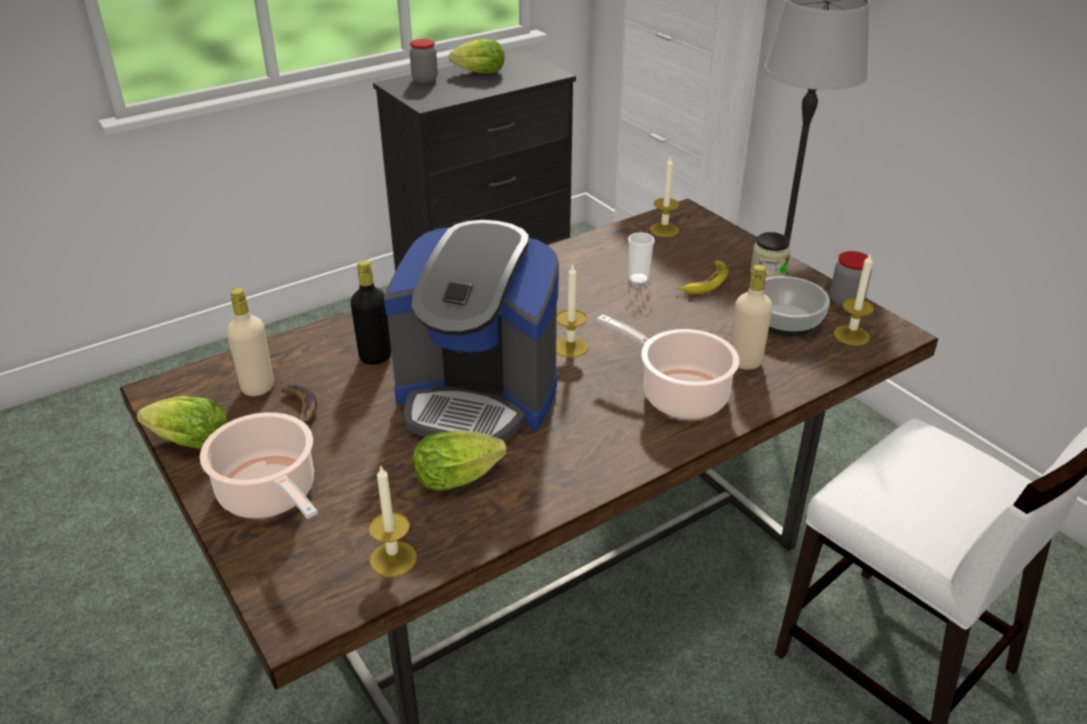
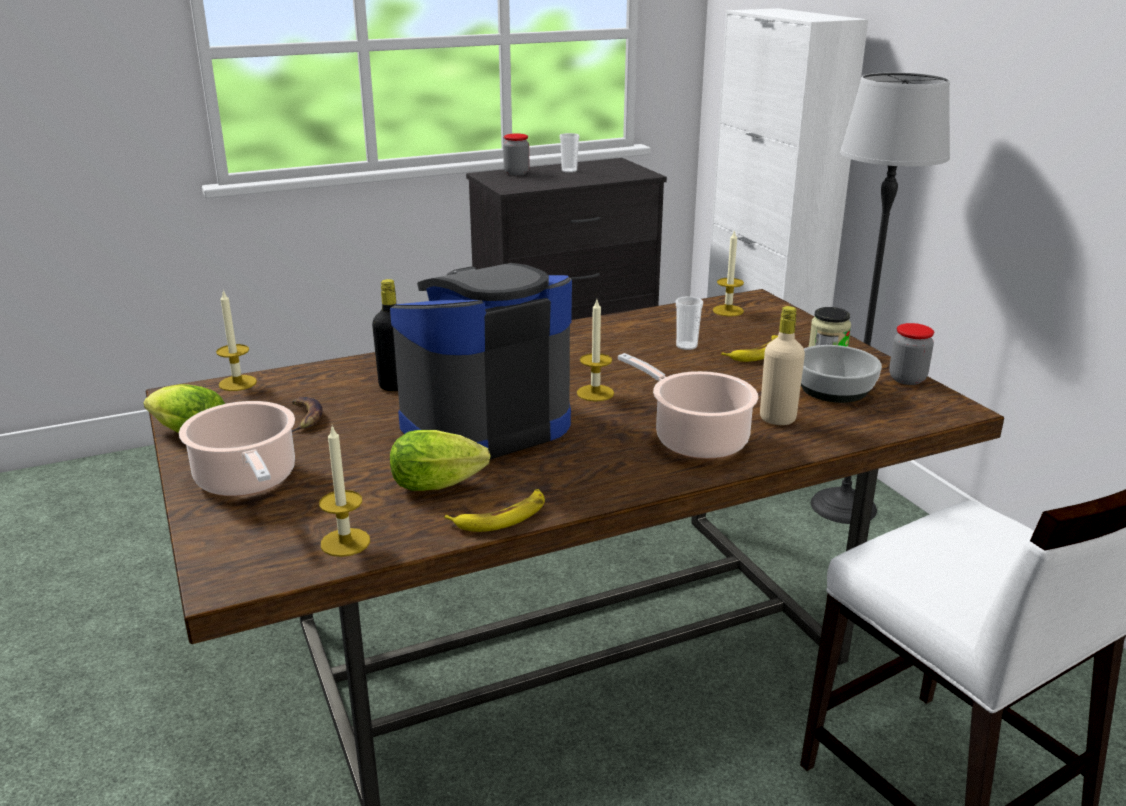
camera: 10 degrees right, 10 degrees down
beige bottle [227,288,274,396] -> none
coffee machine [384,220,559,442] -> coffee machine turned 120 degrees clockwise [390,263,572,459]
lettuce [449,39,504,73] -> cup [560,133,580,173]
candle [834,253,874,346] -> candle moved to [216,290,257,391]
none -> banana [444,489,545,532]

